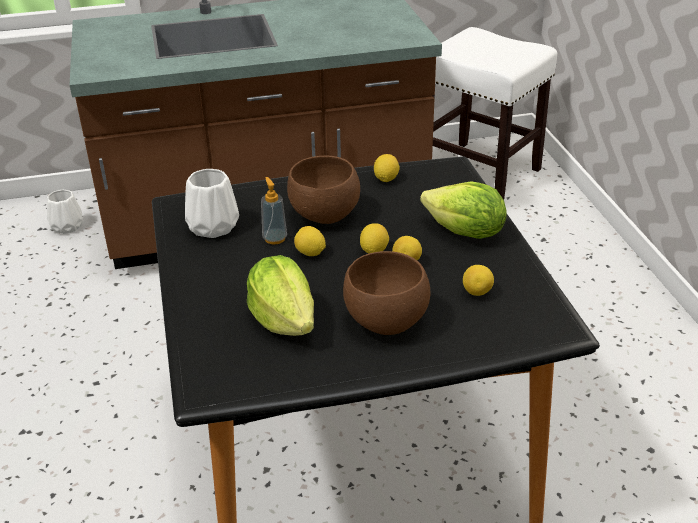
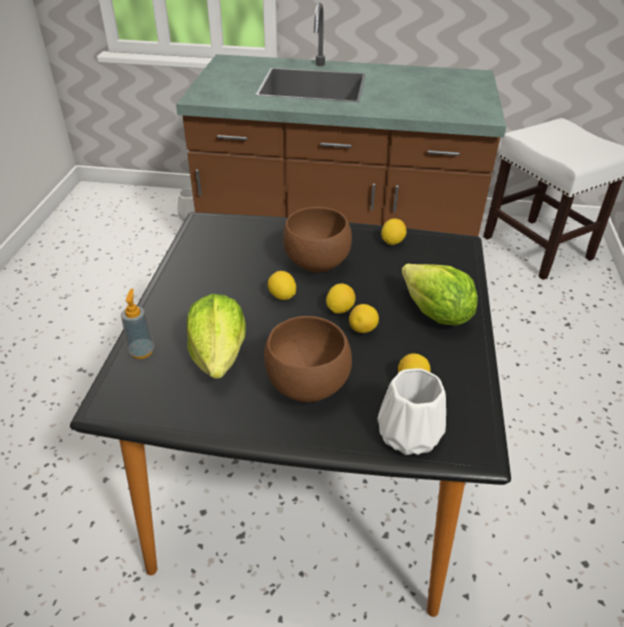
camera: 20 degrees right, 5 degrees up
white vase [185,169,239,238] -> white vase moved to [377,368,446,455]
soap dispenser [261,177,287,245] -> soap dispenser moved to [121,289,155,359]

